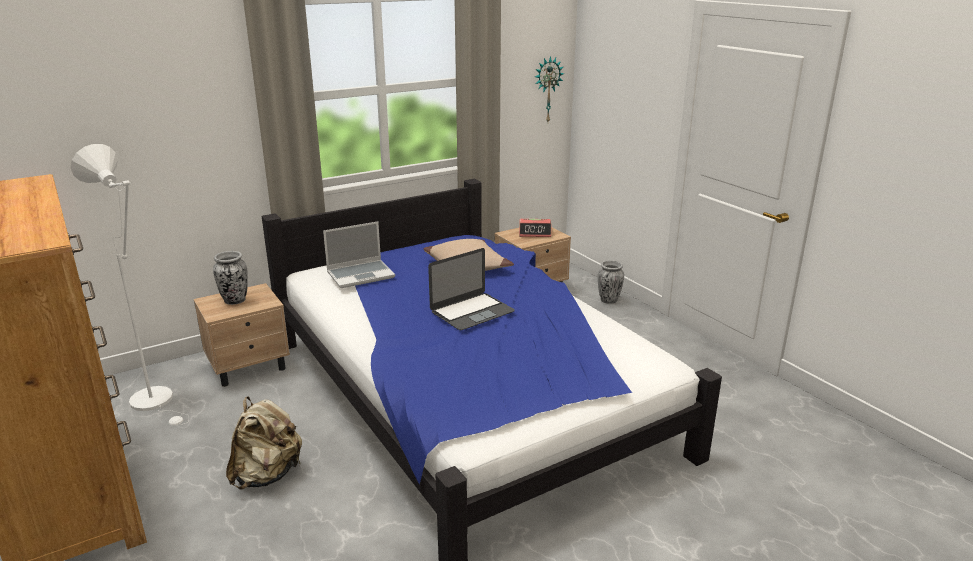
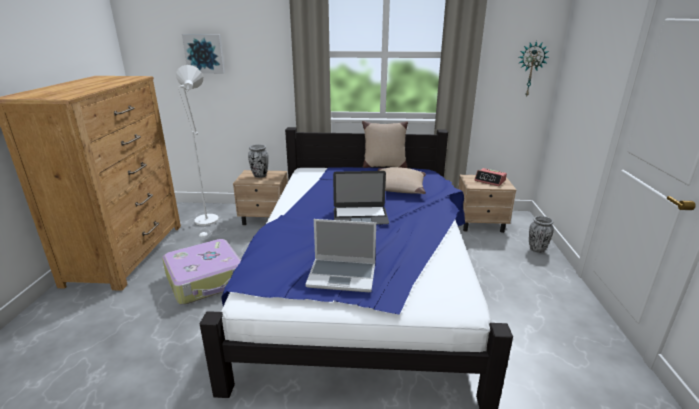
camera: 35 degrees right, 0 degrees up
beige backpack [226,396,302,490] -> suitcase [162,239,241,304]
laptop [323,222,395,288] -> laptop moved to [305,219,376,292]
none -> picture [182,34,225,74]
none -> beige pillow [362,121,408,168]

